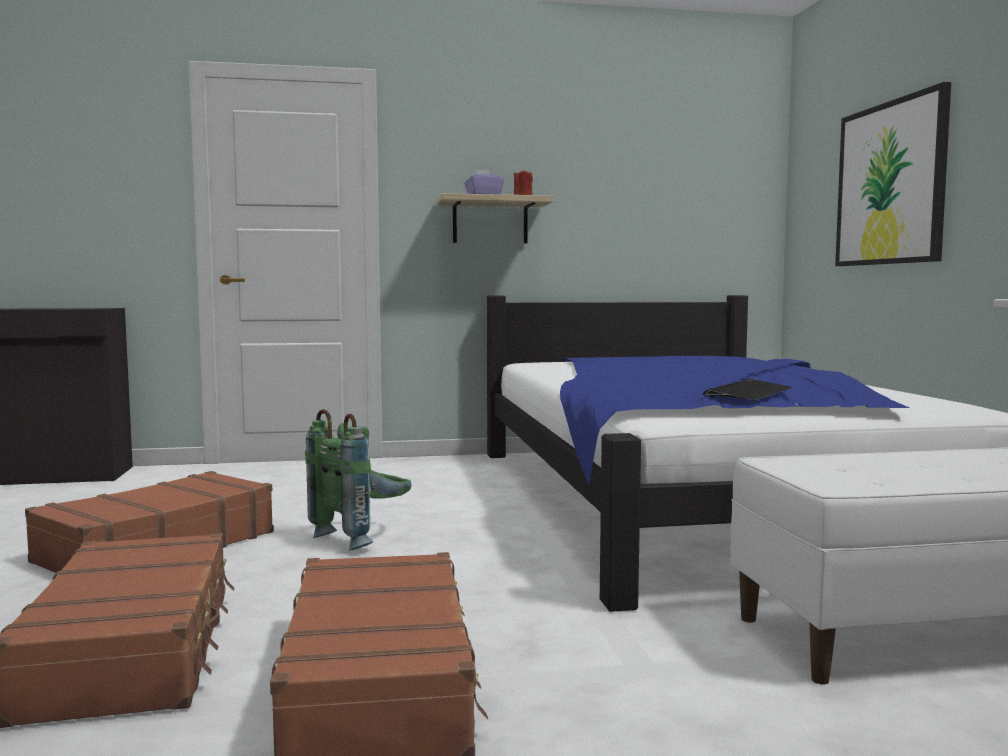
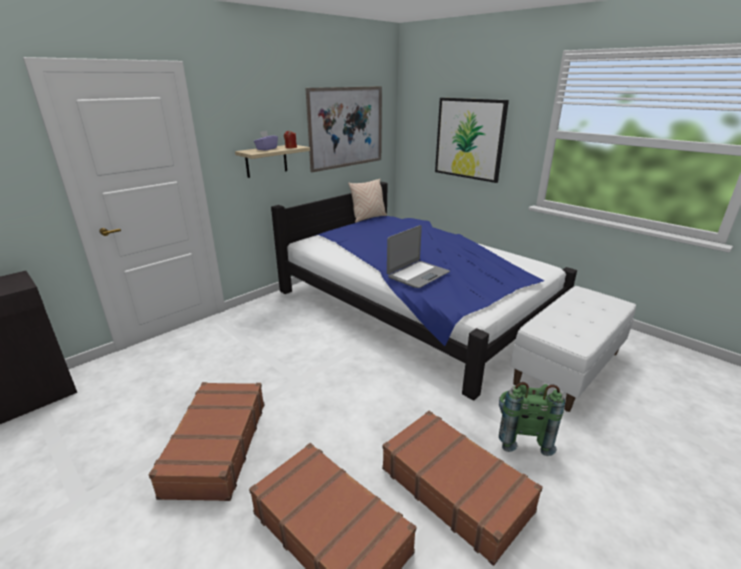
camera: 35 degrees left, 20 degrees up
green backpack [305,409,411,551] -> green backpack moved to [499,382,565,456]
keyboard [703,379,792,401] -> none
none -> picture [305,86,382,172]
none -> beige pillow [348,179,387,223]
none -> laptop [387,225,450,288]

